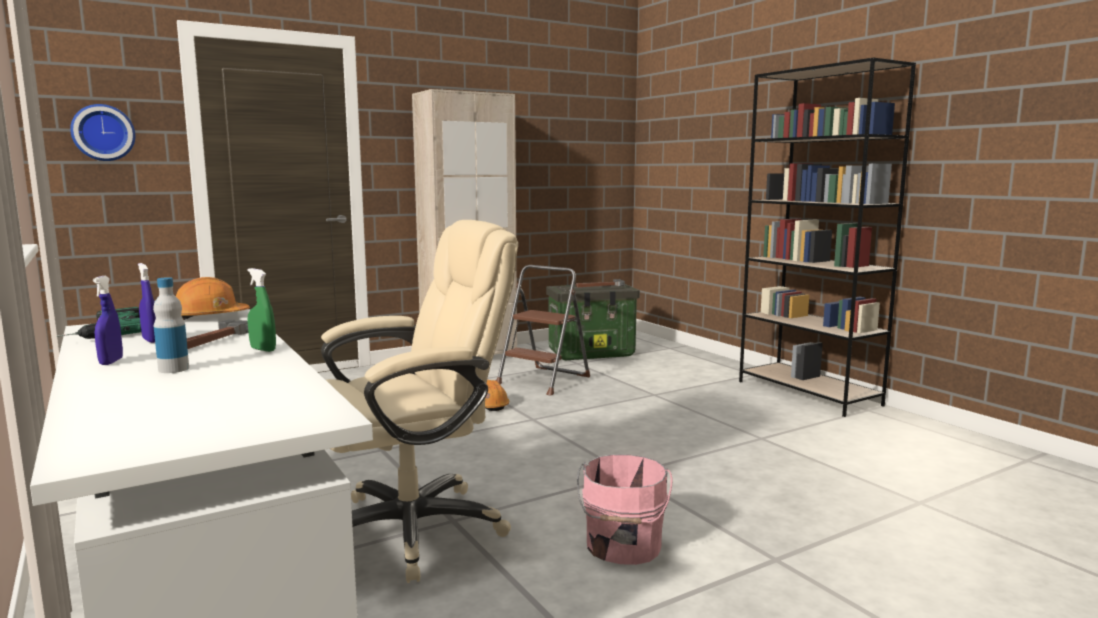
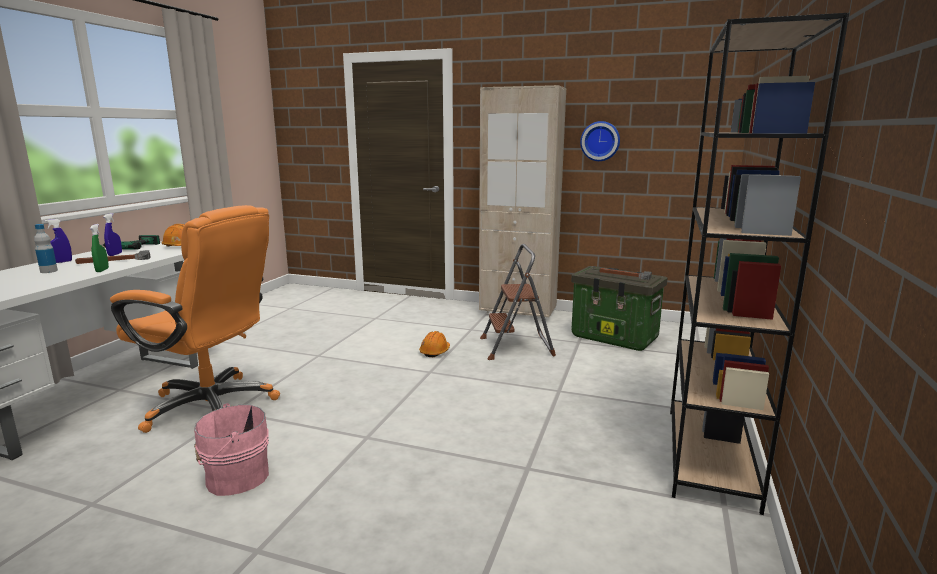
camera: 50 degrees right, 5 degrees up
wall clock [70,104,136,161] -> wall clock moved to [580,121,620,161]
beige office chair [321,220,518,583] -> orange office chair [110,205,280,433]

